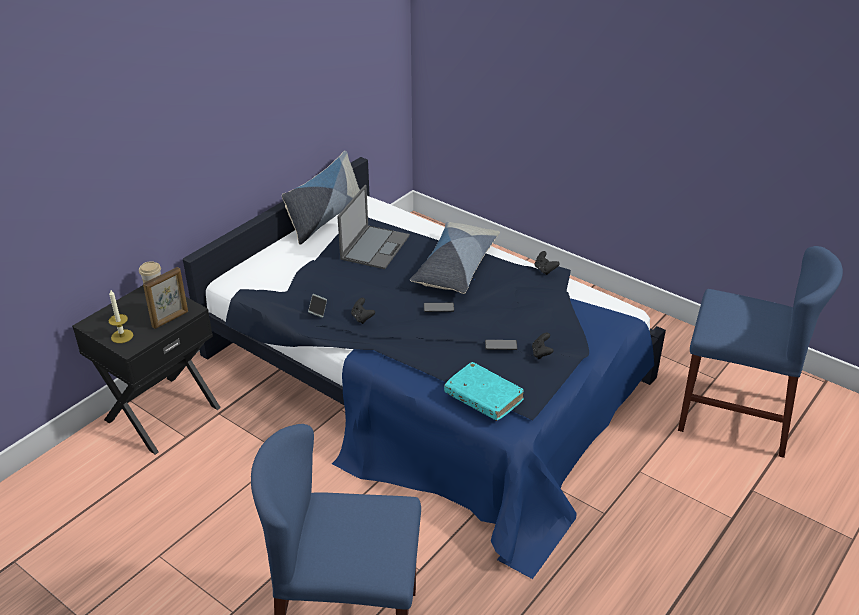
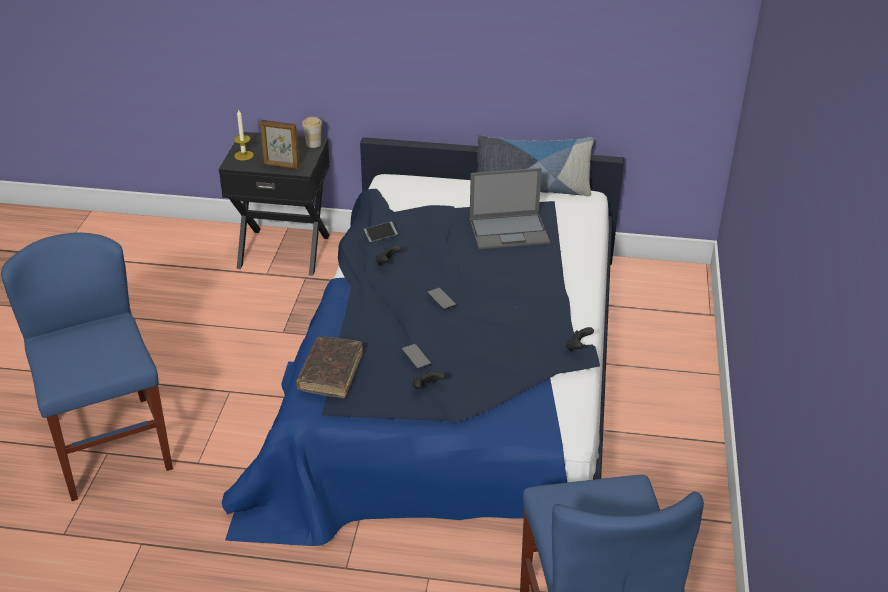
camera: 60 degrees right, 0 degrees up
pillow [410,222,500,294] -> none
turquoise book [444,362,524,421] -> brown book [296,337,363,398]

